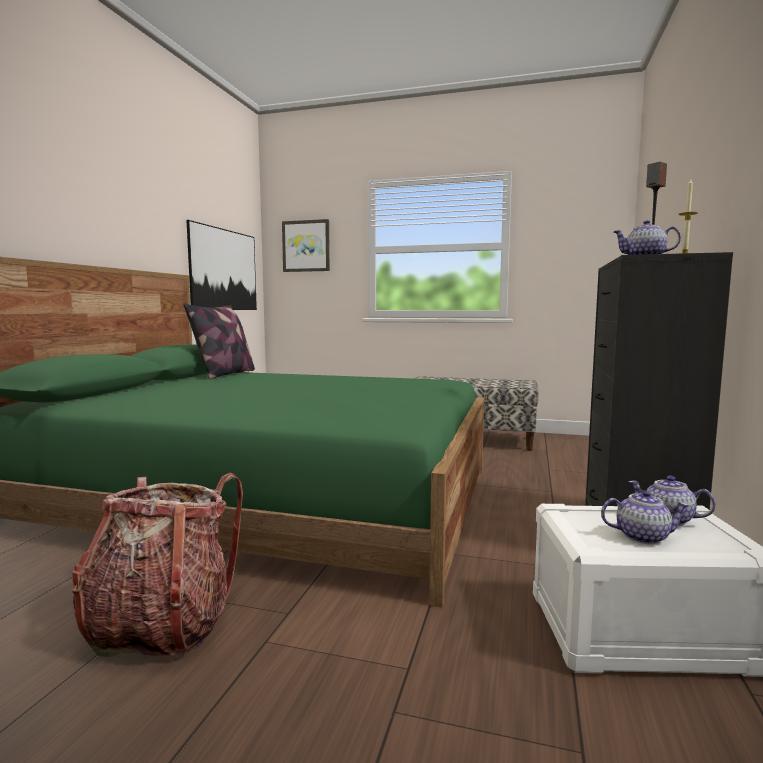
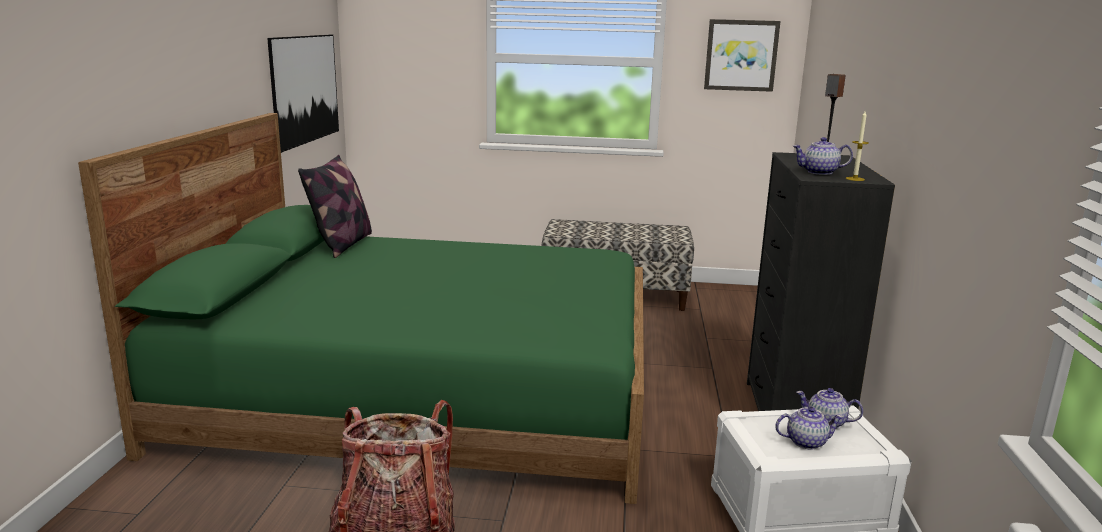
camera: 10 degrees left, 10 degrees up
picture [282,219,330,272] -> picture moved to [704,19,781,92]

